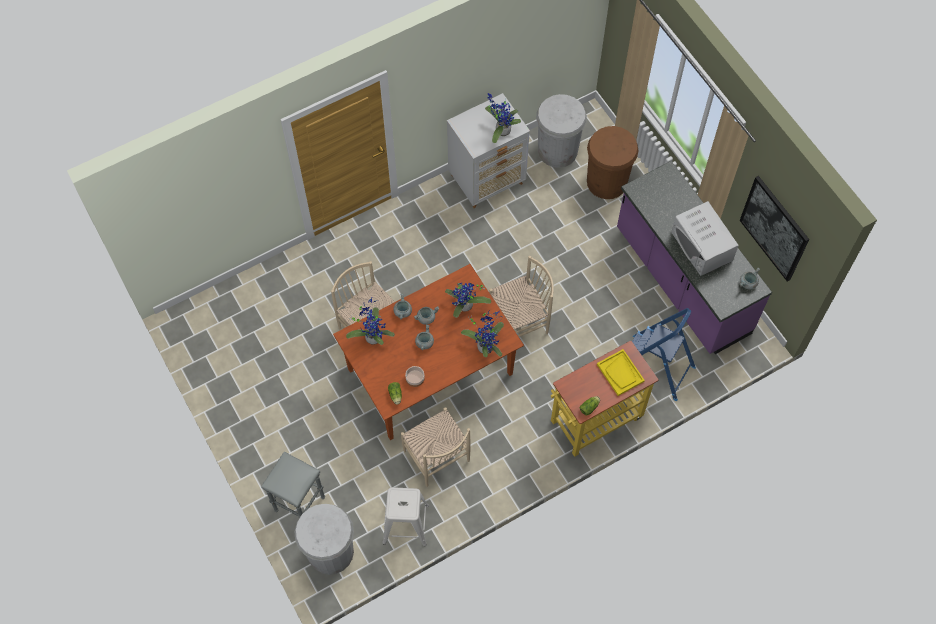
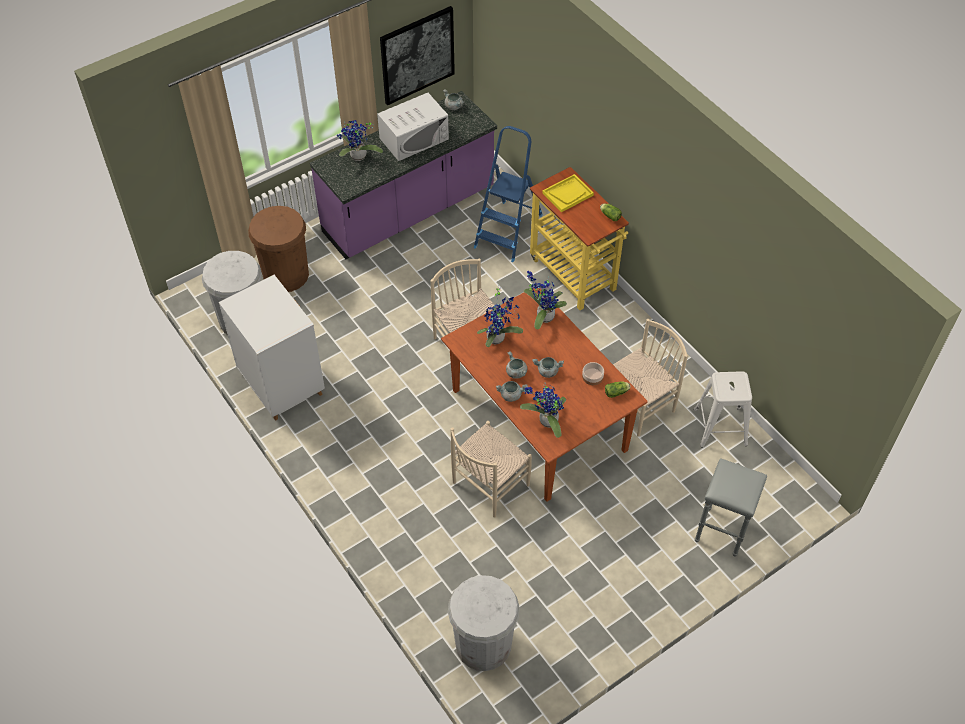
camera: 95 degrees left, 10 degrees down
white trash can [295,504,354,575] -> white trash can moved to [448,575,520,671]
potted plant [485,93,521,143] -> potted plant moved to [337,120,383,161]

